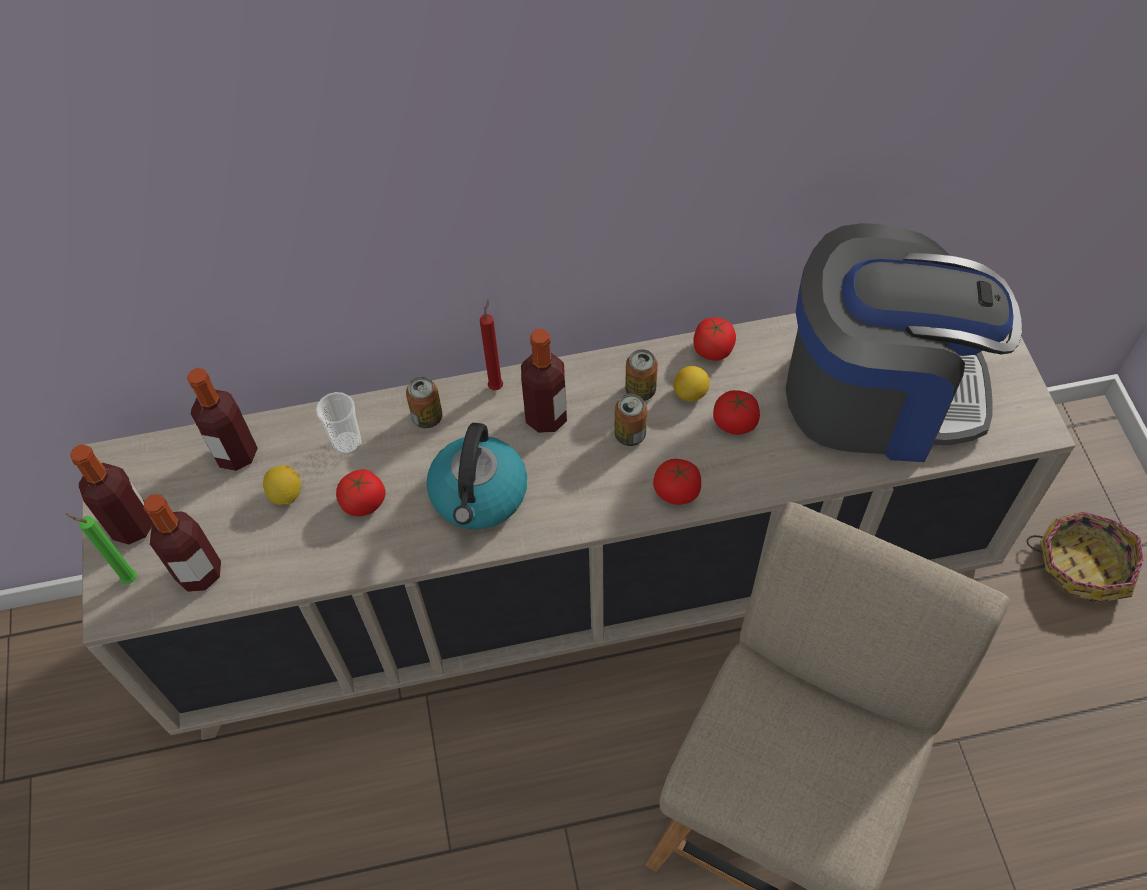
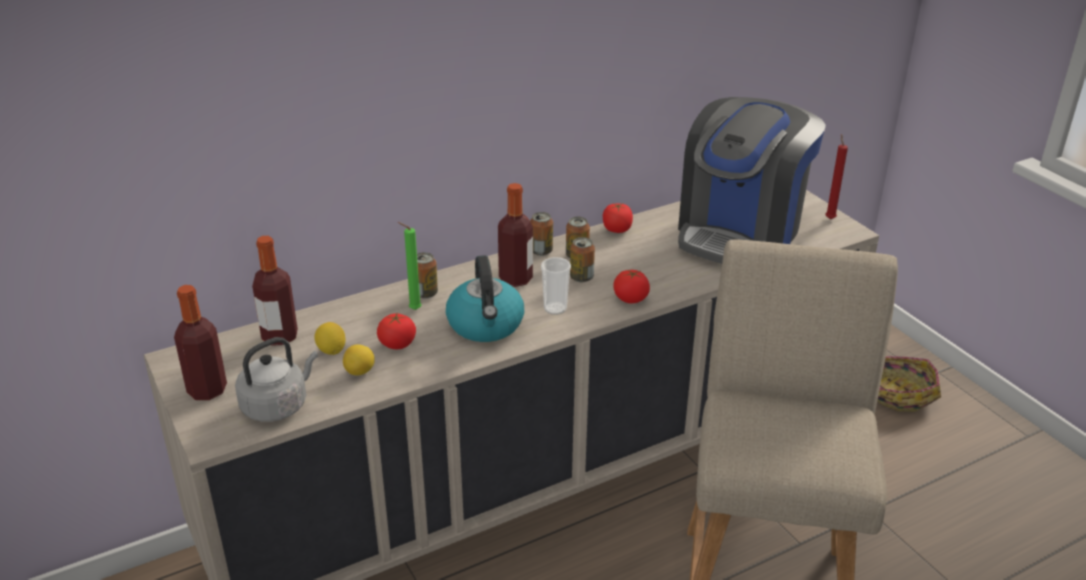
camera: 20 degrees left, 25 degrees down
green candle [66,513,137,584] -> green candle moved to [398,222,421,310]
bottle [144,494,221,592] -> grey kettle [235,337,318,422]
cup [316,392,362,455] -> cup moved to [541,257,571,315]
red candle [480,300,503,390] -> red candle moved to [825,134,848,219]
lemon [673,366,710,402] -> lemon moved to [343,345,375,376]
tomato [713,390,760,435] -> none
coffee machine [786,223,1022,462] -> coffee machine turned 135 degrees clockwise [678,97,826,264]
none -> can [530,212,553,256]

